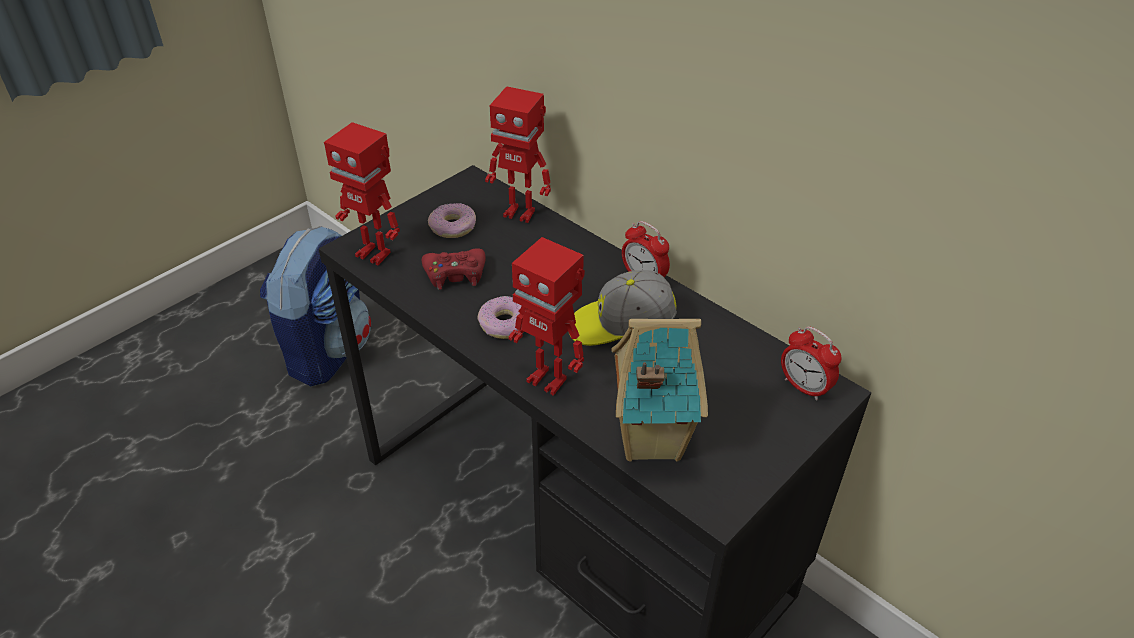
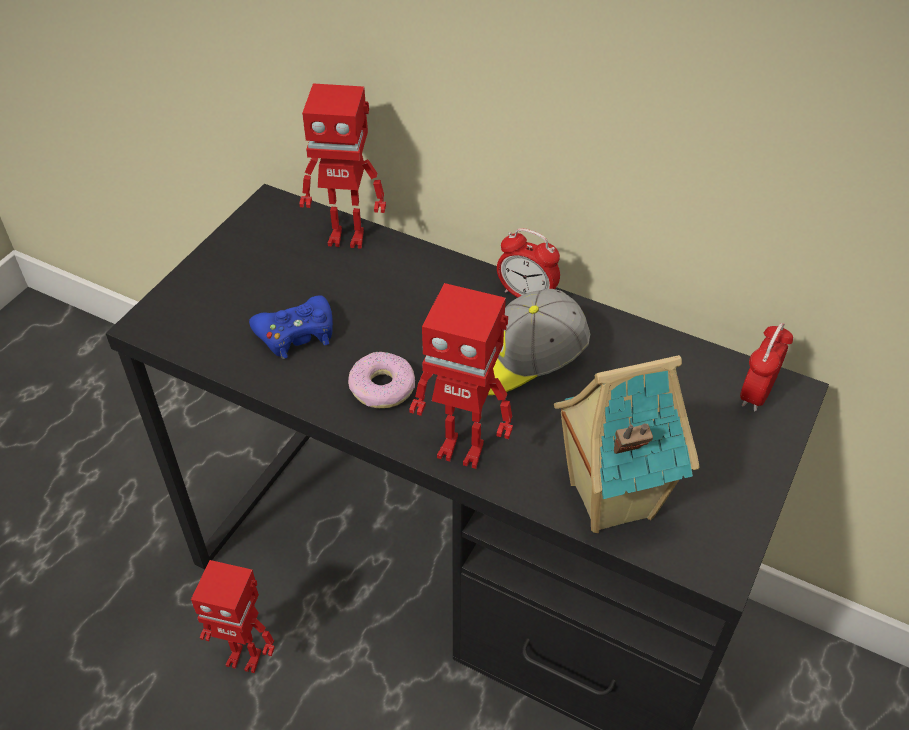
camera: 15 degrees left, 5 degrees up
backpack [260,226,371,386] -> none
toy robot [324,122,400,265] -> toy robot moved to [191,560,275,673]
red game controller [422,248,486,290] -> blue game controller [249,296,333,359]
donut [428,203,476,238] -> none
alarm clock [781,326,842,401] -> alarm clock turned 90 degrees clockwise [740,323,793,412]

